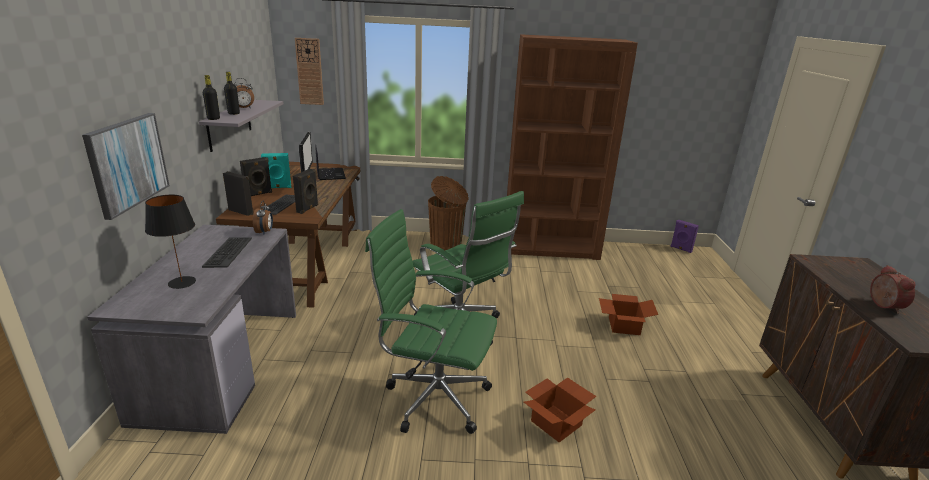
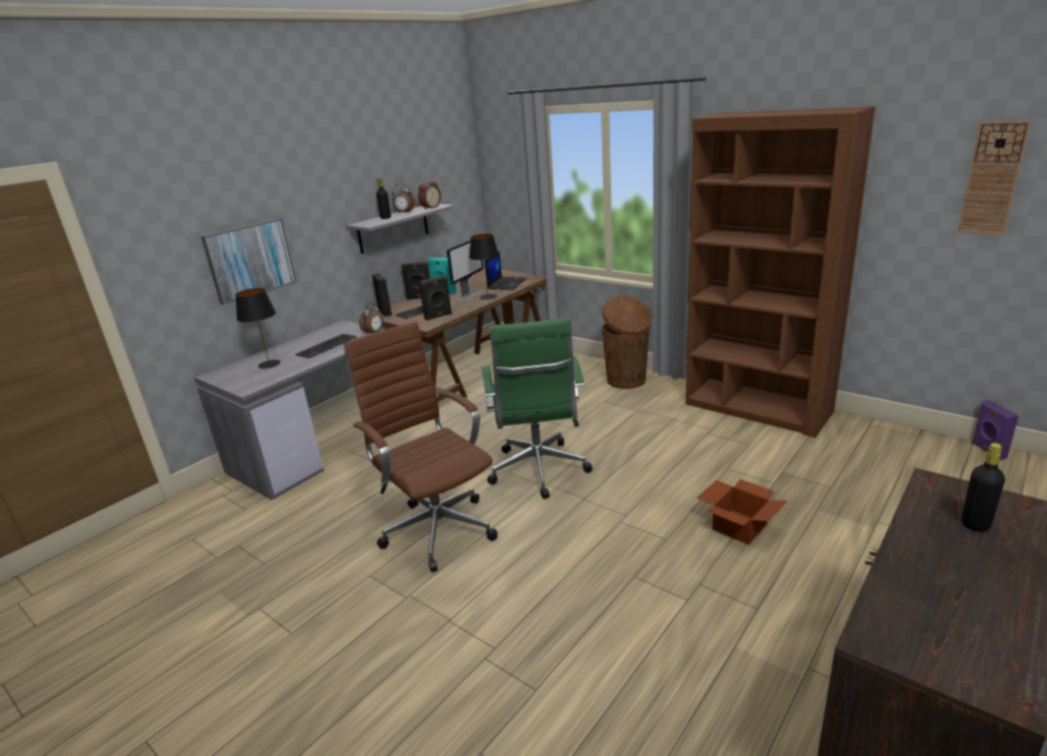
camera: 40 degrees right, 0 degrees up
black bottle [203,75,220,120] -> black bottle moved to [961,443,1005,532]
wall clock [295,38,324,105] -> wall clock moved to [958,120,1031,235]
green office chair [365,209,497,434] -> brown office chair [344,322,497,572]
cardboard box [524,377,596,442] -> none
alarm clock [870,265,916,313] -> alarm clock moved to [418,181,441,209]
none -> black table lamp [469,234,499,300]

